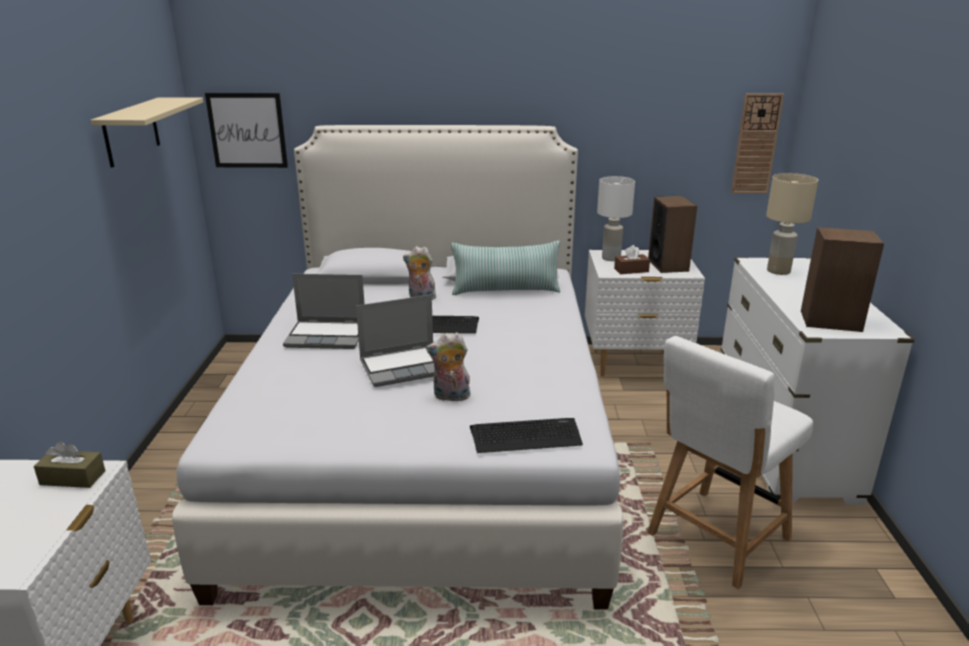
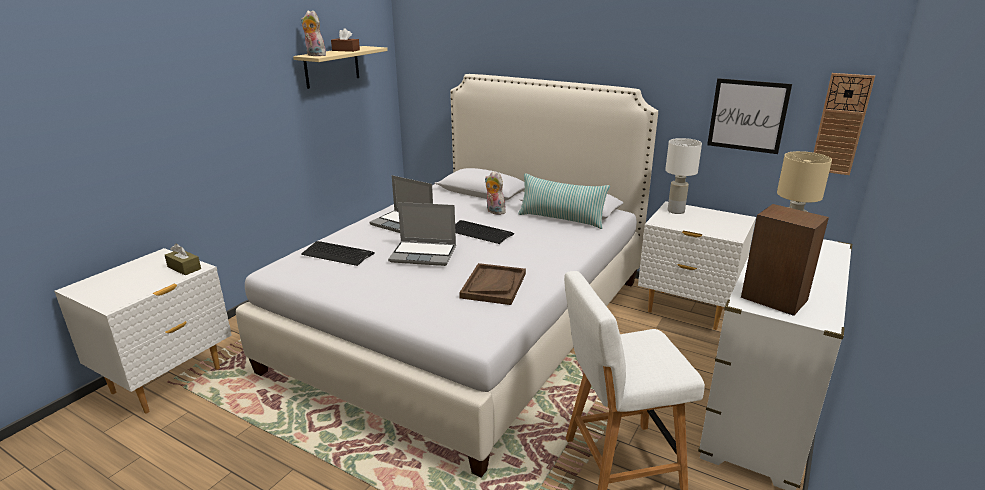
camera: 30 degrees right, 0 degrees up
picture [205,93,288,168] -> picture moved to [707,78,792,154]
plush toy [426,332,470,401] -> plush toy moved to [301,10,326,57]
keyboard [470,418,583,453] -> keyboard moved to [301,241,375,266]
brown tissue box [614,245,650,274] -> brown tissue box moved to [331,28,360,52]
speaker [648,196,697,273] -> none
none -> brown tray [459,263,526,305]

